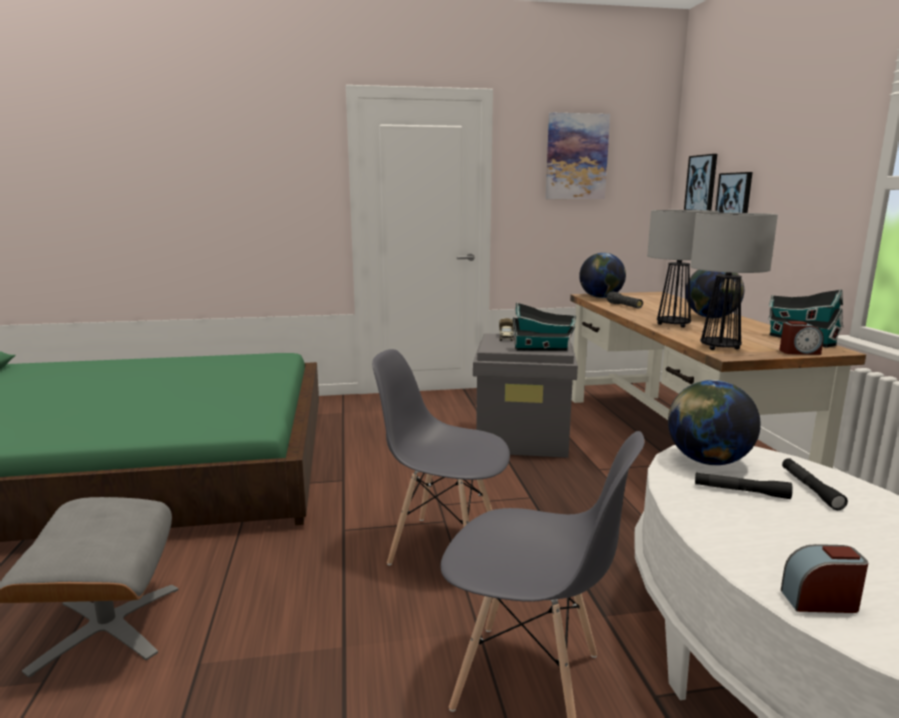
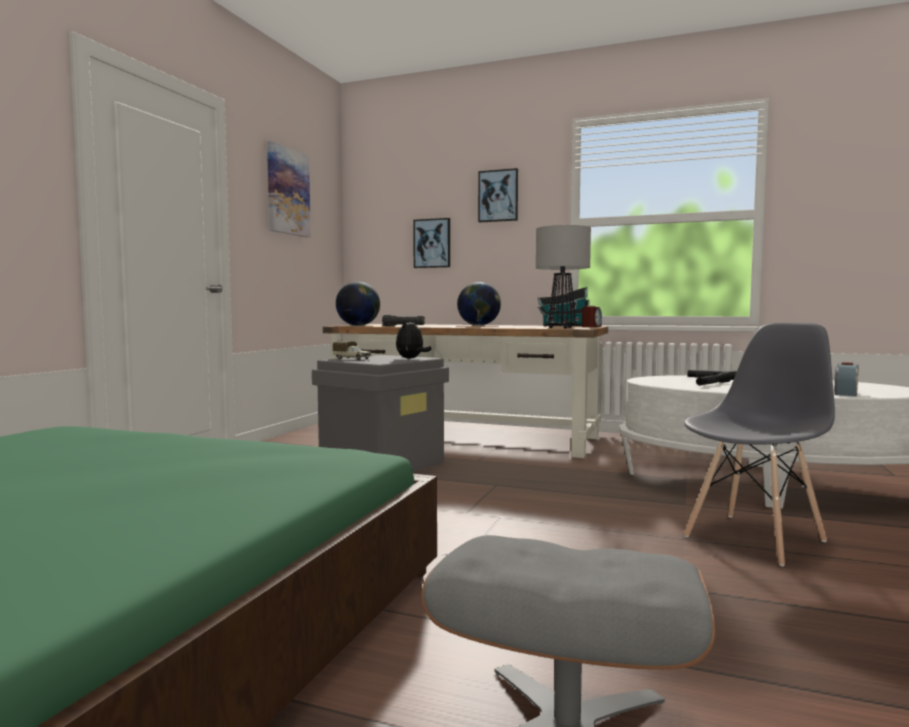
camera: 60 degrees left, 10 degrees down
grey chair [372,349,510,565] -> none
toy house [513,302,576,351] -> plush toy [396,320,431,359]
table lamp [647,210,719,328] -> none
globe [668,380,761,465] -> none
picture [684,154,717,210] -> picture moved to [478,168,518,223]

